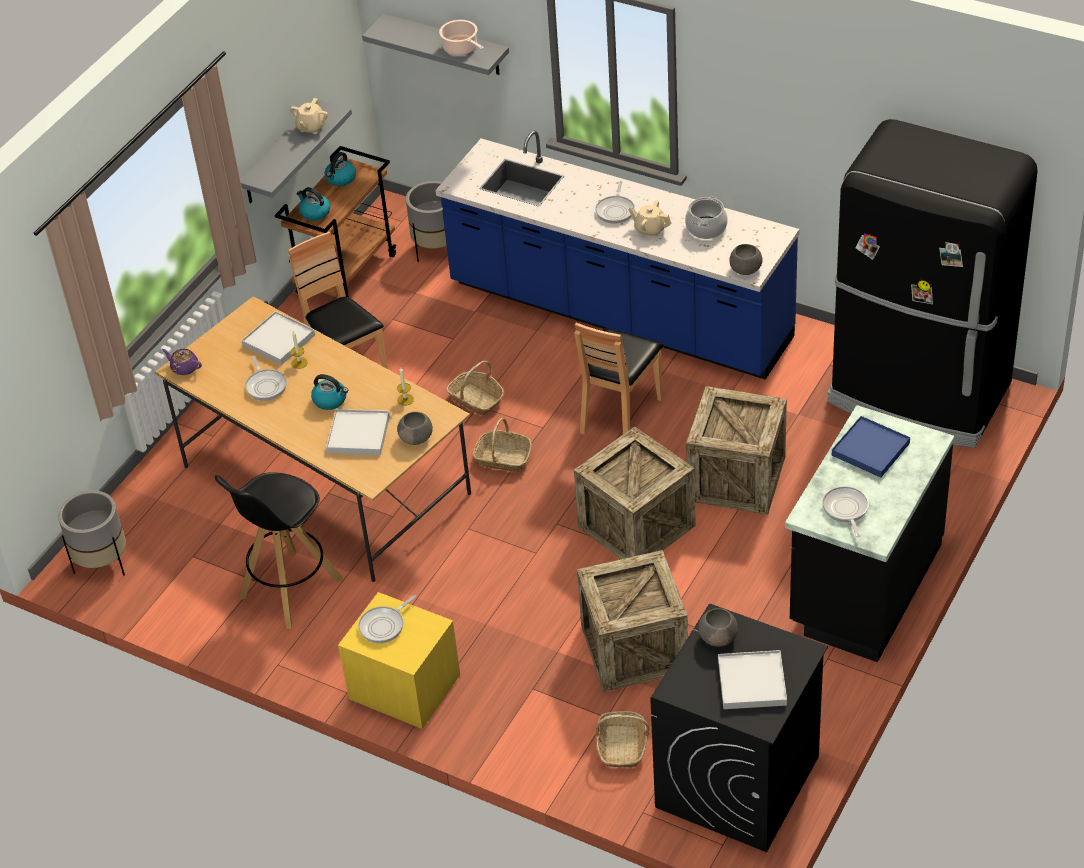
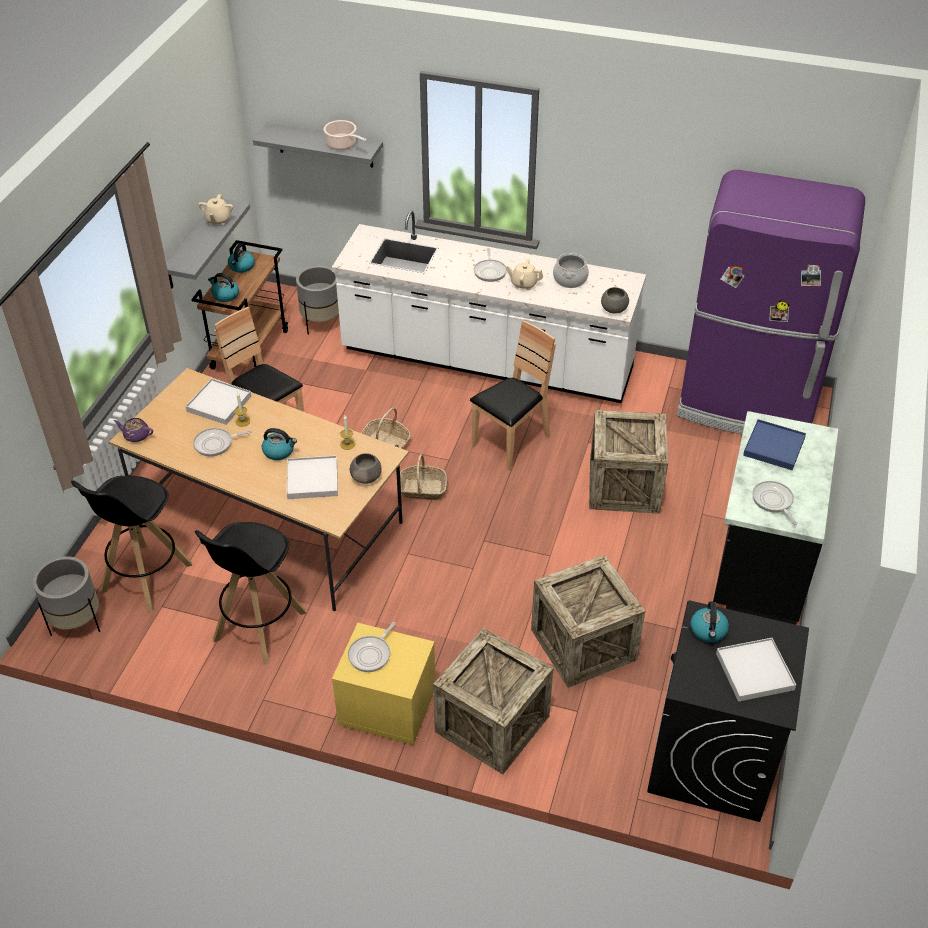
camera: 15 degrees left, 0 degrees up
frying pan [245,356,287,401] -> frying pan turned 105 degrees clockwise [193,428,252,457]
blue counter [435,131,799,380] -> white counter [332,211,646,403]
brown chair [574,323,663,435] -> brown chair turned 150 degrees counterclockwise [470,320,556,471]
crate [574,427,696,559] -> crate moved to [433,628,554,775]
basket [596,711,650,768] -> none
grey bowl [699,608,738,647] -> kettle [690,601,729,643]
black fridge [827,119,1038,448] -> purple fridge [677,170,865,434]
none -> black stool [71,476,192,613]

